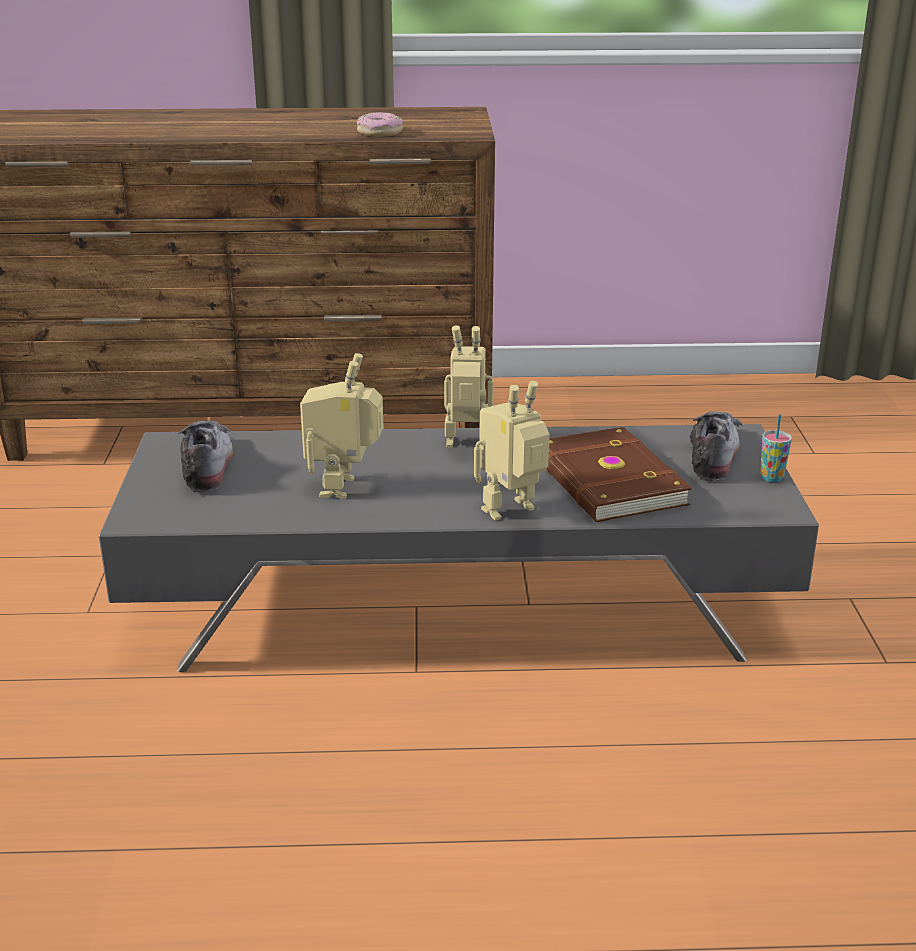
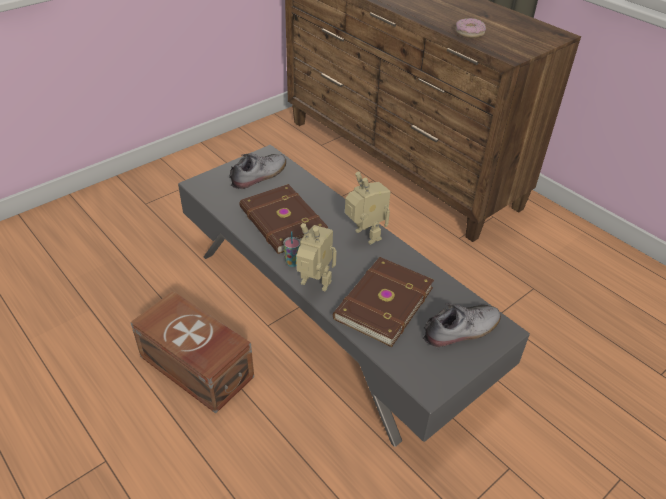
camera: 50 degrees right, 15 degrees up
toy robot [300,353,383,499] -> brown book [239,184,328,254]
cup [760,415,792,482] -> cup moved to [283,231,300,267]
none -> brown storage box [130,291,254,414]

